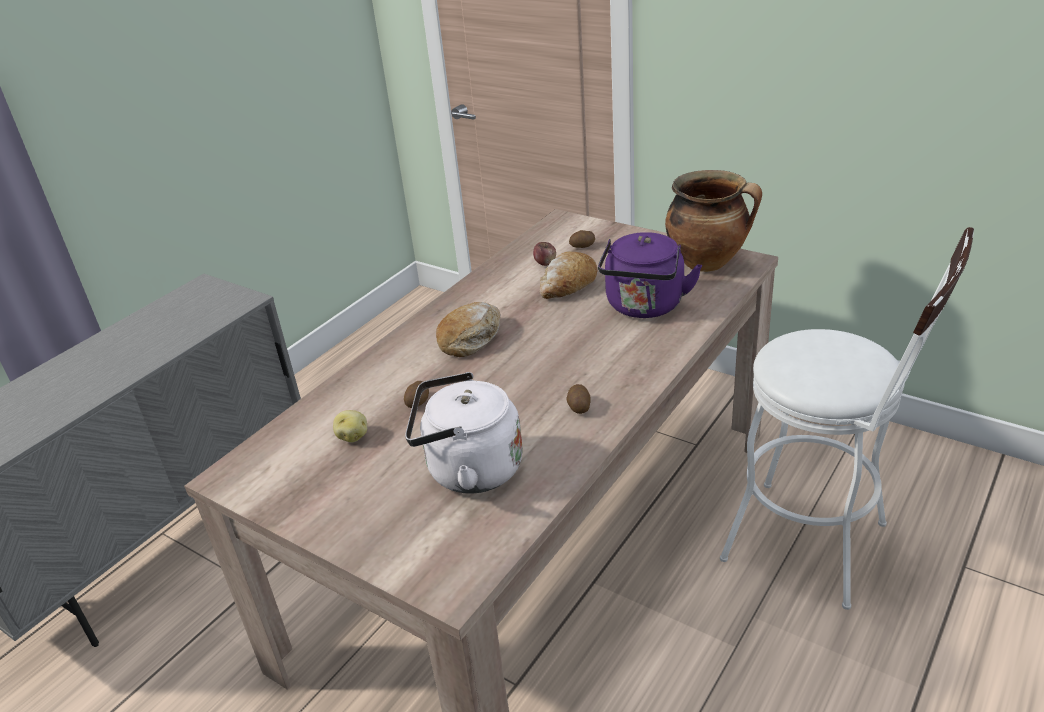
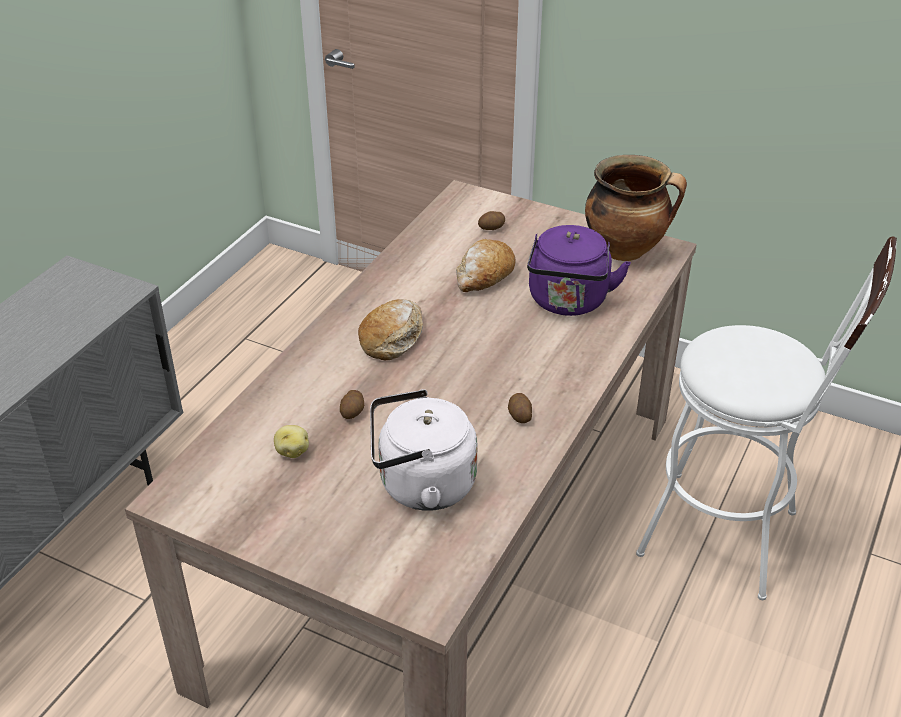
camera: 10 degrees left, 5 degrees up
apple [533,242,556,266] -> none

